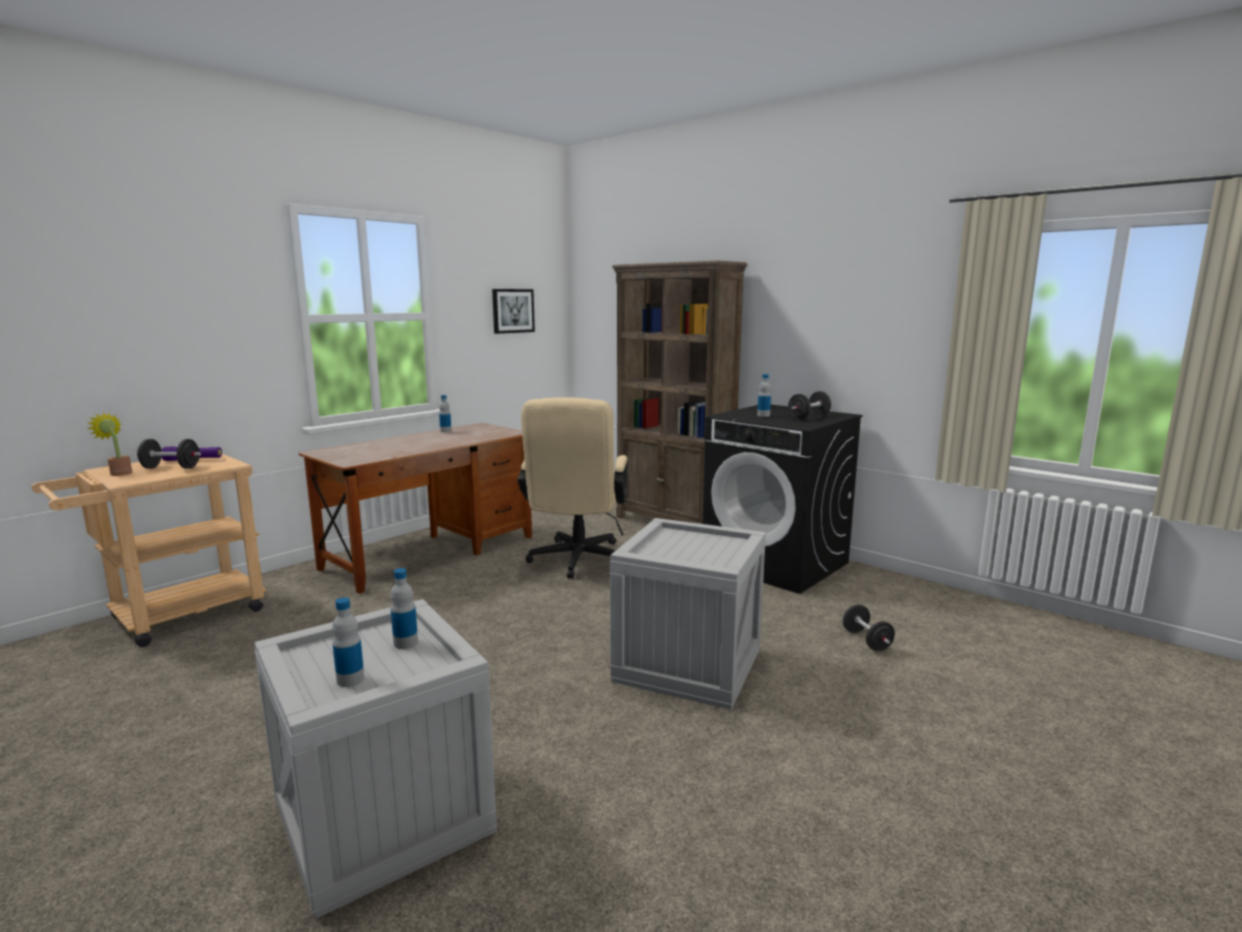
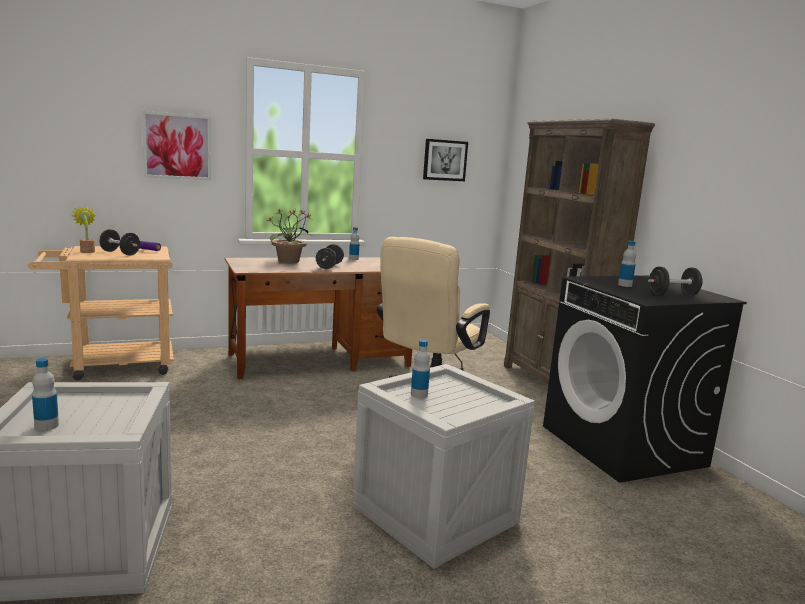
camera: 25 degrees right, 0 degrees up
bottle [391,568,418,649] -> bottle moved to [411,339,430,398]
black dumbbell [843,604,895,651] -> black dumbbell moved to [316,244,344,269]
none -> picture [142,111,211,180]
none -> potted plant [268,209,314,263]

